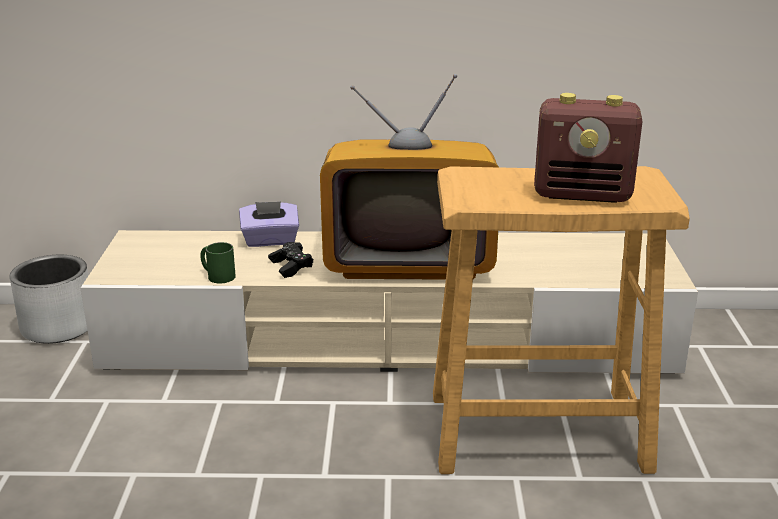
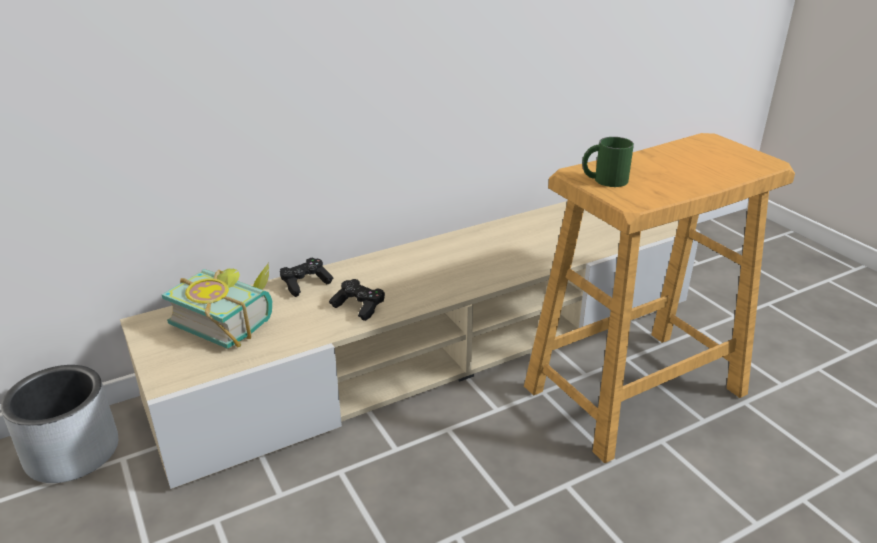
camera: 30 degrees left, 5 degrees up
green mug [200,242,236,283] -> green mug moved to [582,137,634,187]
purple tissue box [239,201,299,247] -> black game controller [280,258,333,297]
television [320,74,499,280] -> none
radio [534,93,643,203] -> none
none -> book [162,264,272,349]

